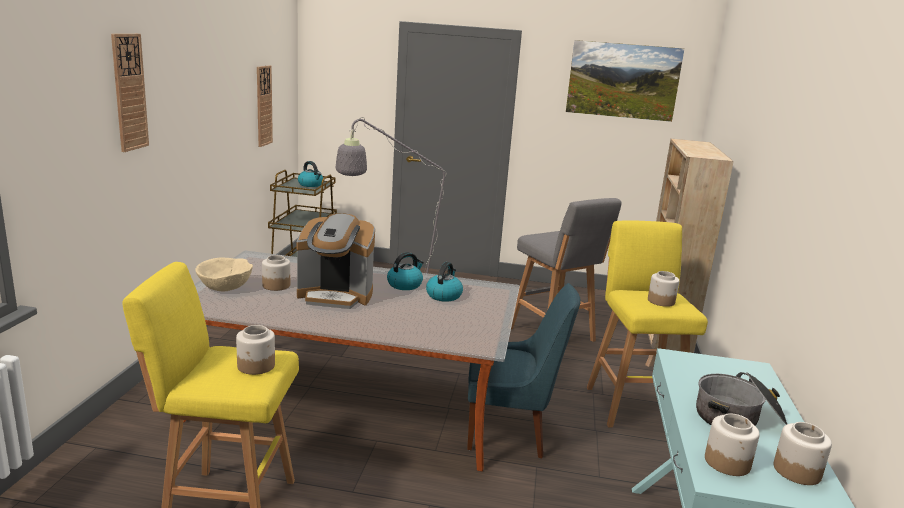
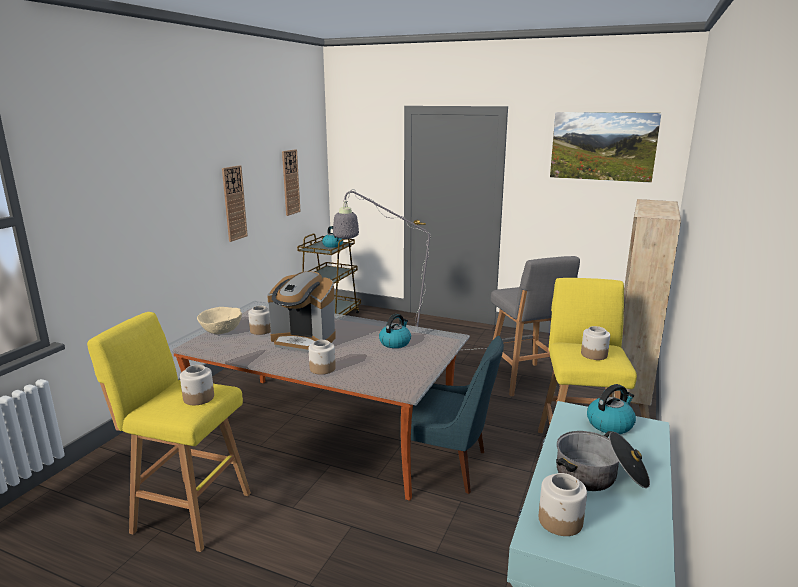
camera: 15 degrees right, 0 degrees up
wall clock [111,34,149,152] -> wall clock moved to [222,165,248,242]
kettle [387,252,424,290] -> kettle moved to [587,384,636,434]
jar [774,422,832,485] -> jar moved to [308,340,336,374]

